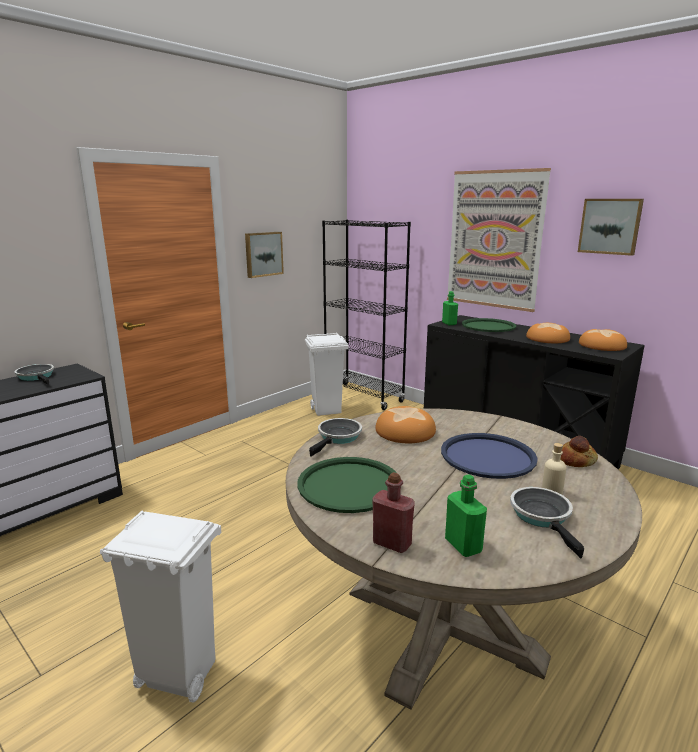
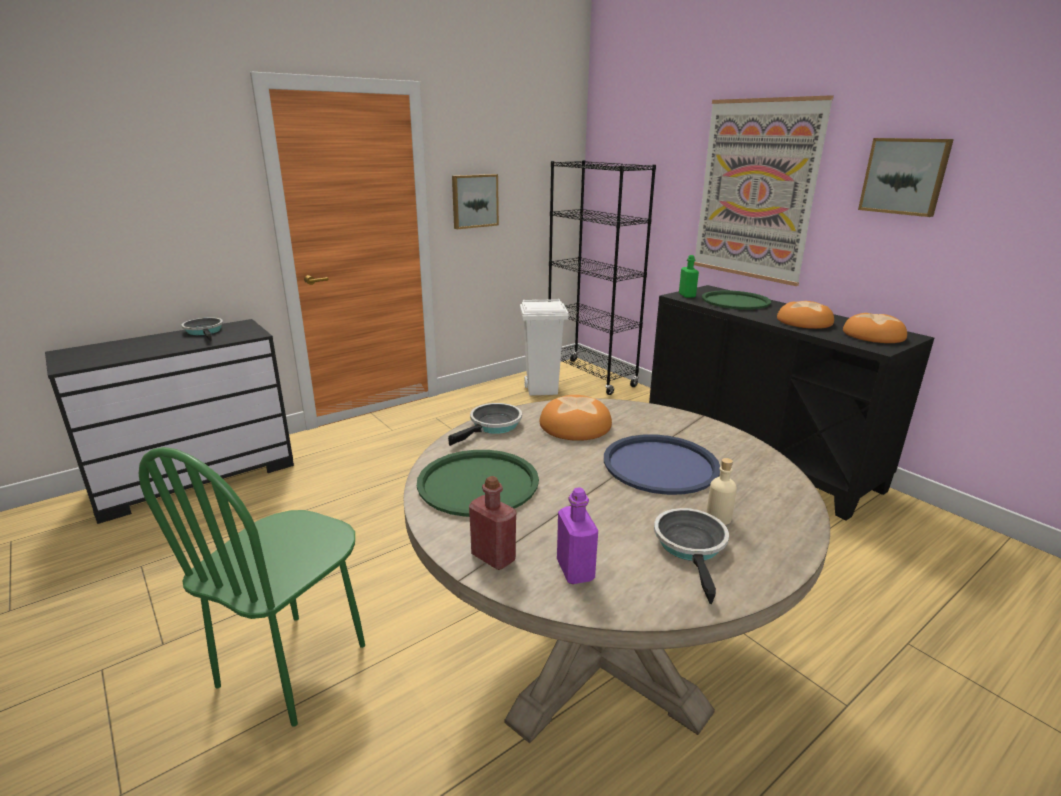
camera: 10 degrees right, 5 degrees up
white trash can [100,511,221,703] -> green chair [139,447,365,727]
green bottle [445,474,487,557] -> purple bottle [557,487,598,584]
bread [560,436,598,467] -> none

